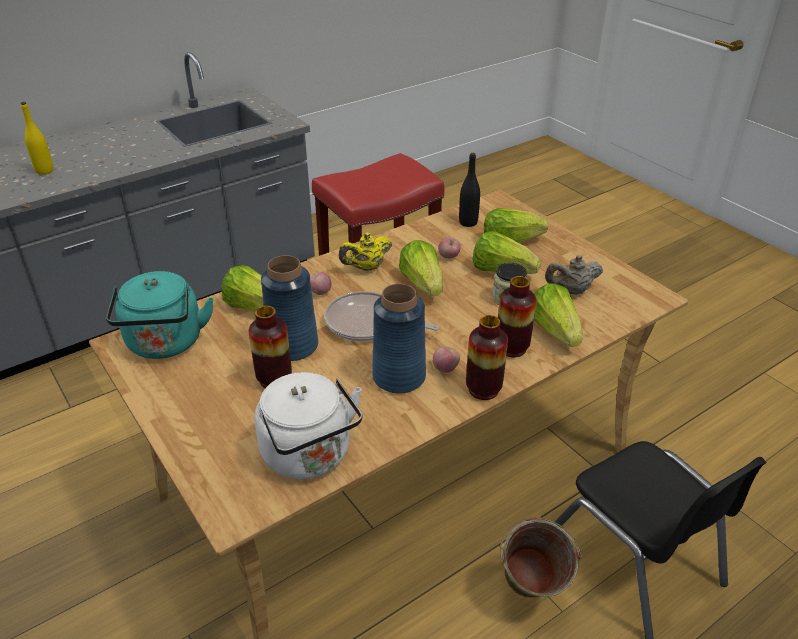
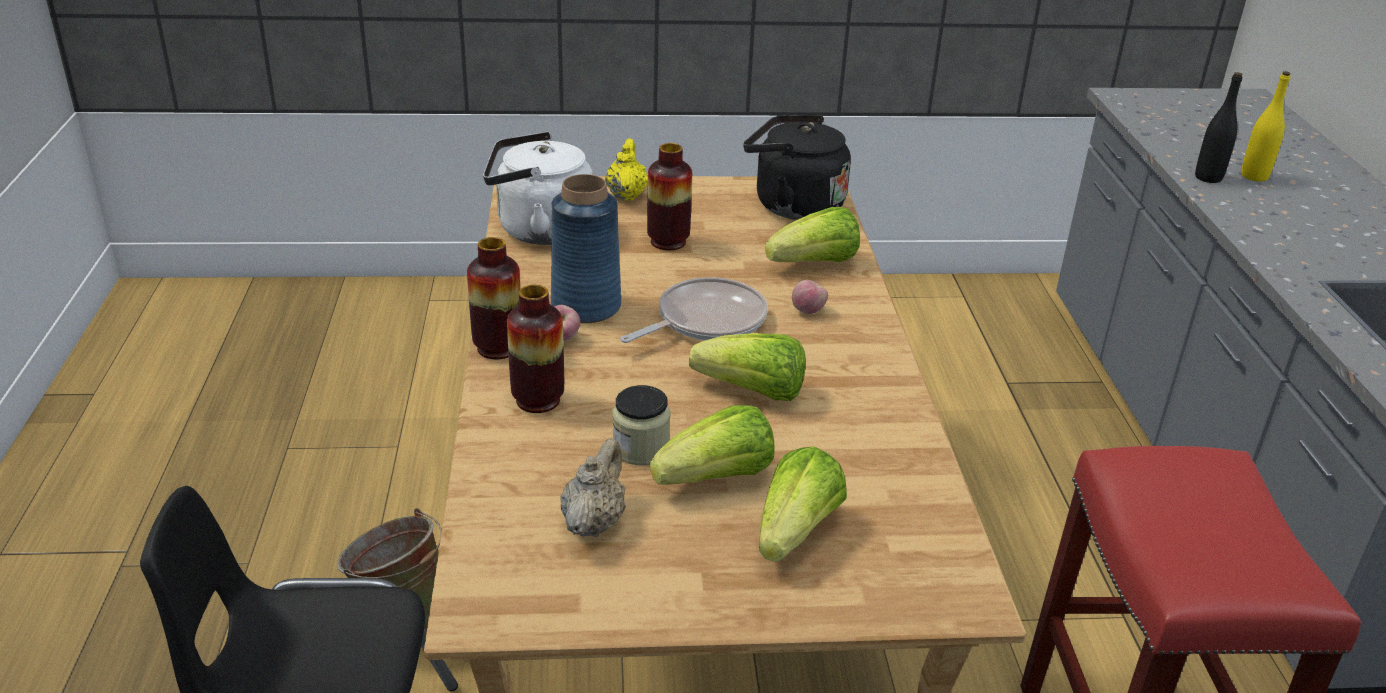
camera: 120 degrees right, 5 degrees down
turquoise kettle [106,271,214,359] -> black kettle [743,115,851,220]
blue vase [261,255,318,361] -> none
yellow teapot [339,233,392,271] -> yellow teapot moved to [605,139,648,201]
apple [438,237,460,258] -> none
black bottle [459,153,480,227] -> black bottle moved to [1195,72,1242,183]
lettuce [534,283,583,347] -> none

